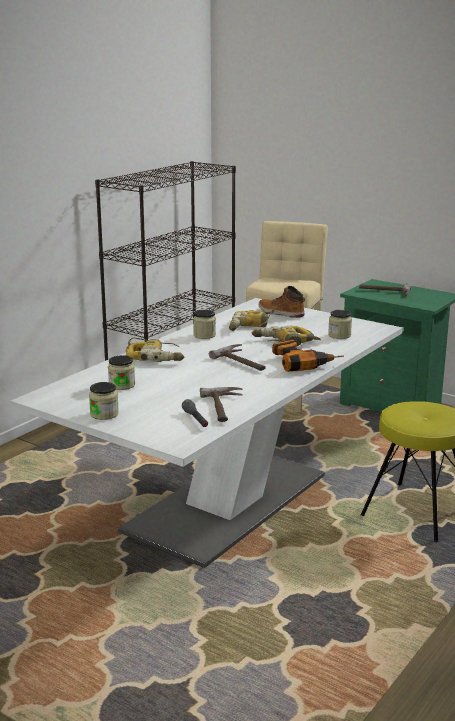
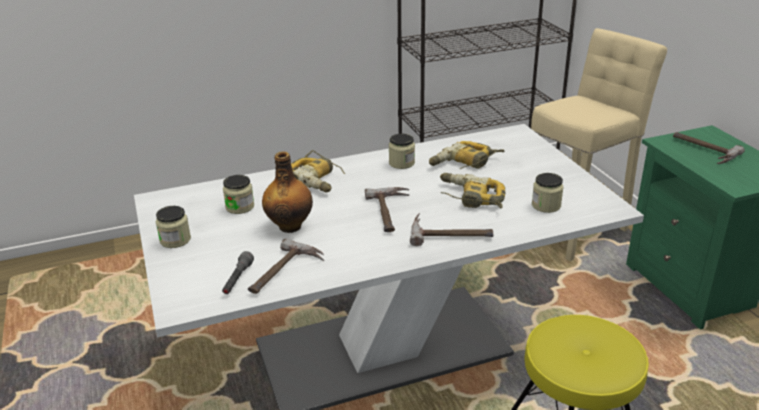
camera: 35 degrees right, 10 degrees up
boot [258,286,305,318] -> none
power drill [272,340,344,372] -> hammer [410,213,493,246]
none -> bottle [262,151,313,233]

